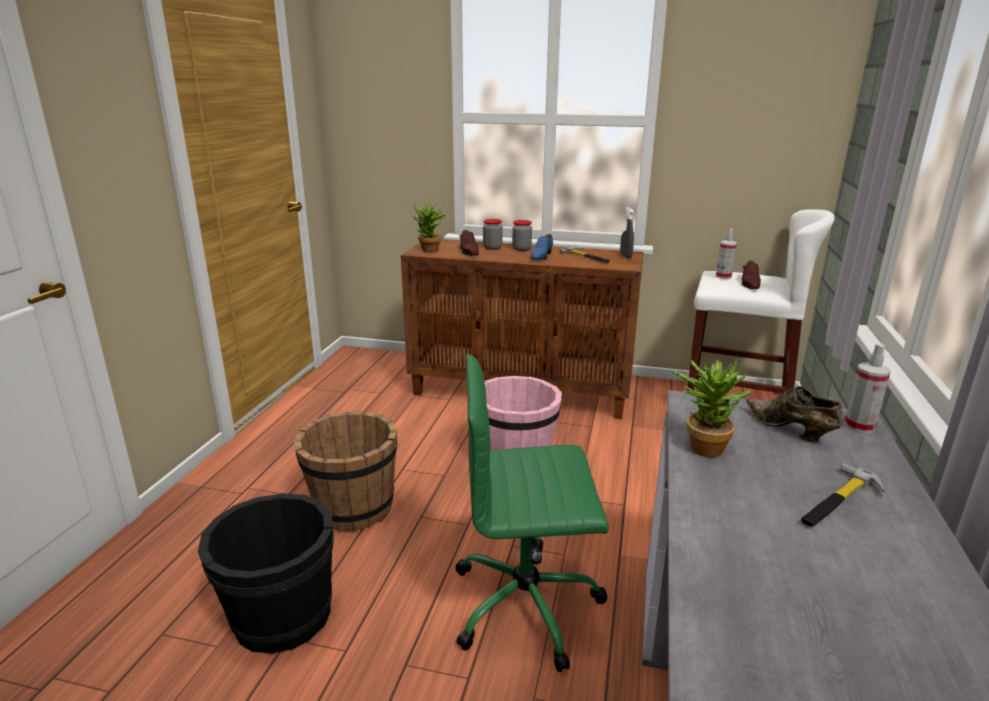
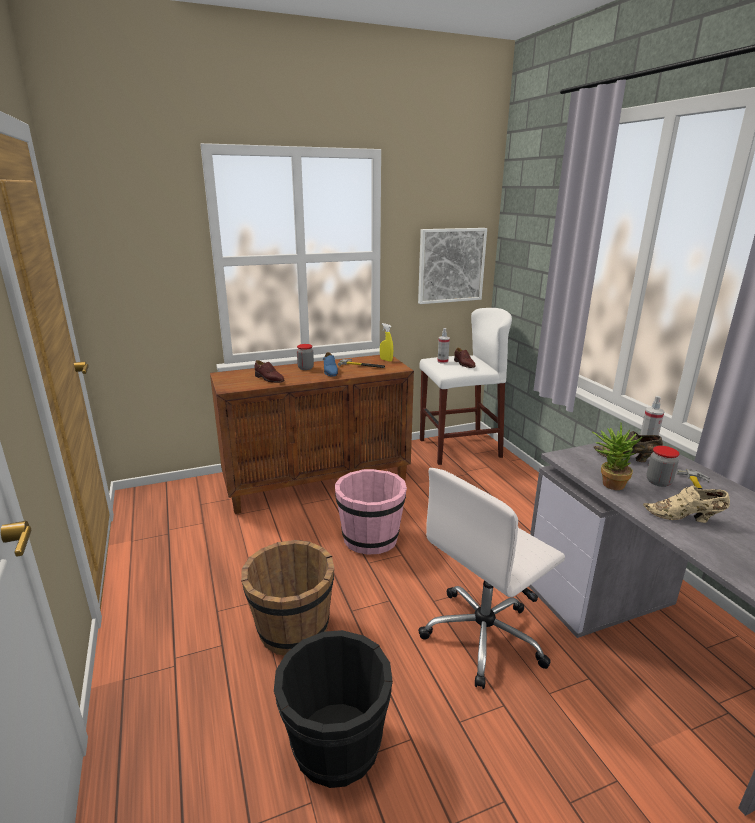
camera: 35 degrees left, 0 degrees up
potted plant [414,201,447,253] -> none
green office chair [456,354,609,672] -> white office chair [418,468,565,689]
jar [483,219,503,250] -> jar moved to [646,446,679,487]
grey spray bottle [620,207,634,259] -> yellow spray bottle [380,323,393,362]
none -> picture [418,228,487,304]
none -> beige shoe [643,486,730,523]

